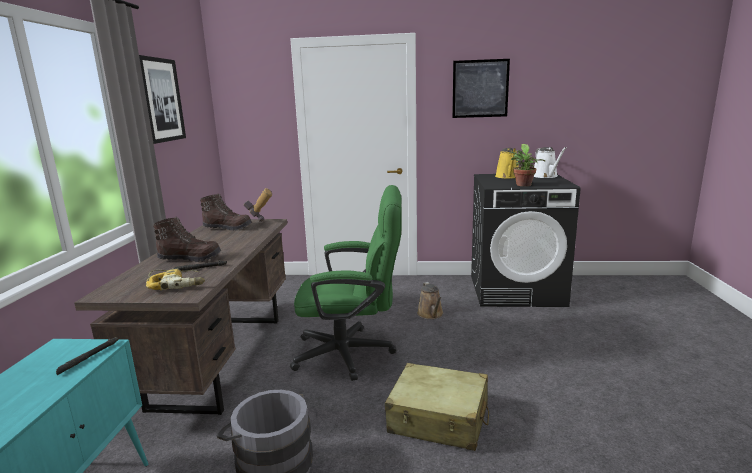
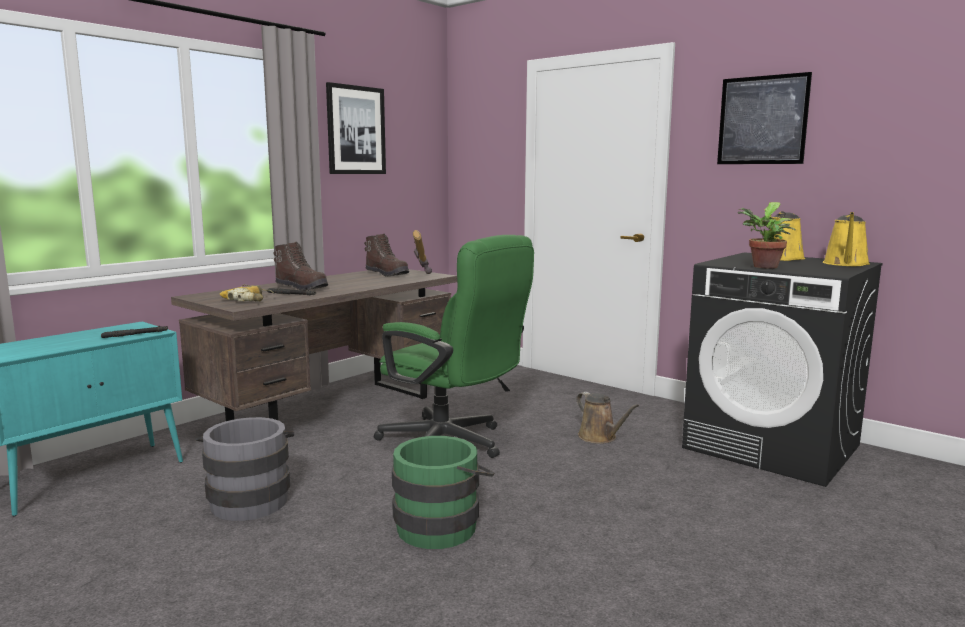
camera: 35 degrees right, 5 degrees down
beige suitcase [385,363,489,451] -> green bucket [392,436,495,549]
brown watering can [417,282,443,319] -> brown watering can turned 60 degrees counterclockwise [576,392,639,444]
white watering can [534,147,566,178] -> yellow watering can [823,212,870,266]

